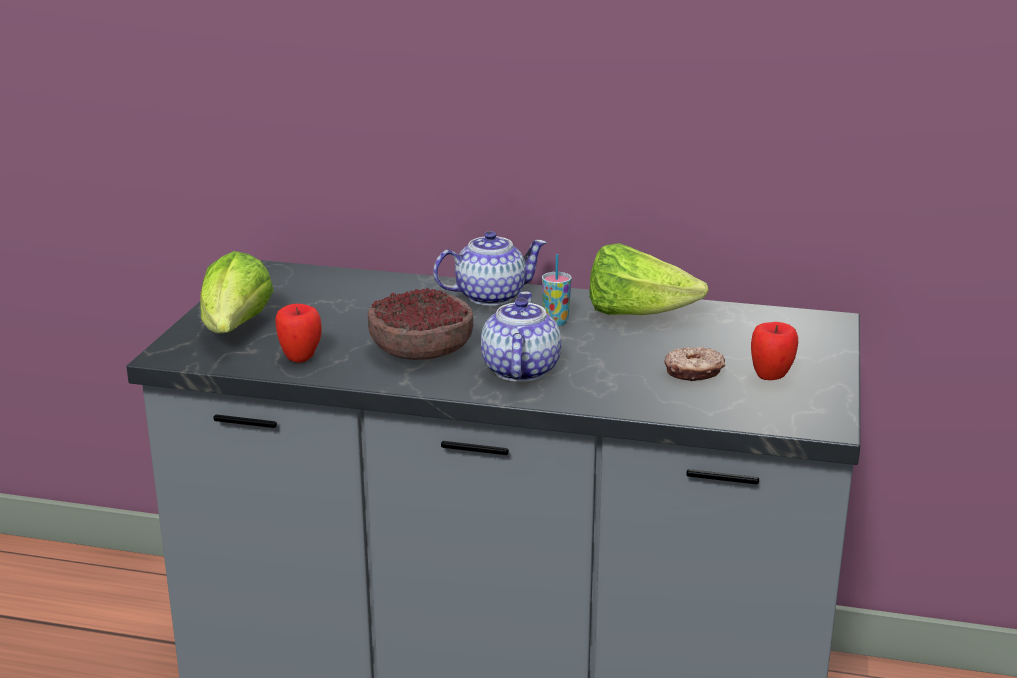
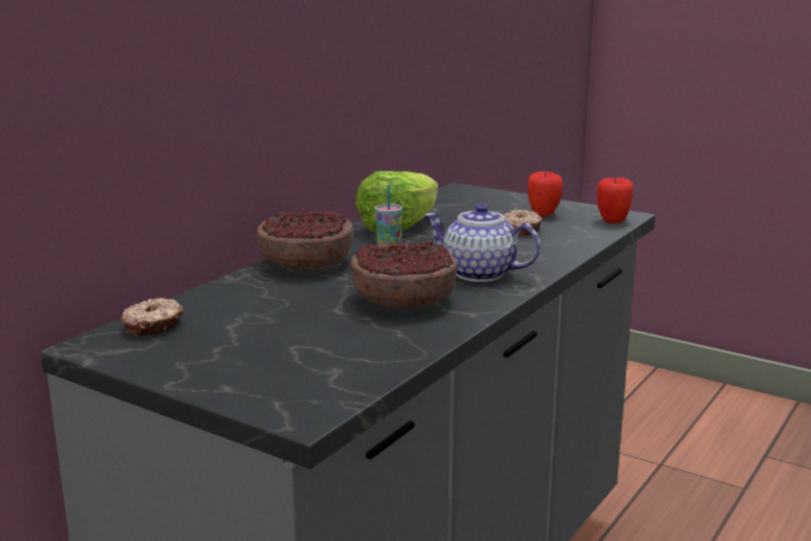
camera: 70 degrees left, 5 degrees down
lettuce [201,251,274,333] -> none
apple [275,304,322,363] -> apple moved to [597,178,633,223]
teapot [433,231,547,306] -> bowl [257,209,353,269]
none -> donut [121,298,183,336]

